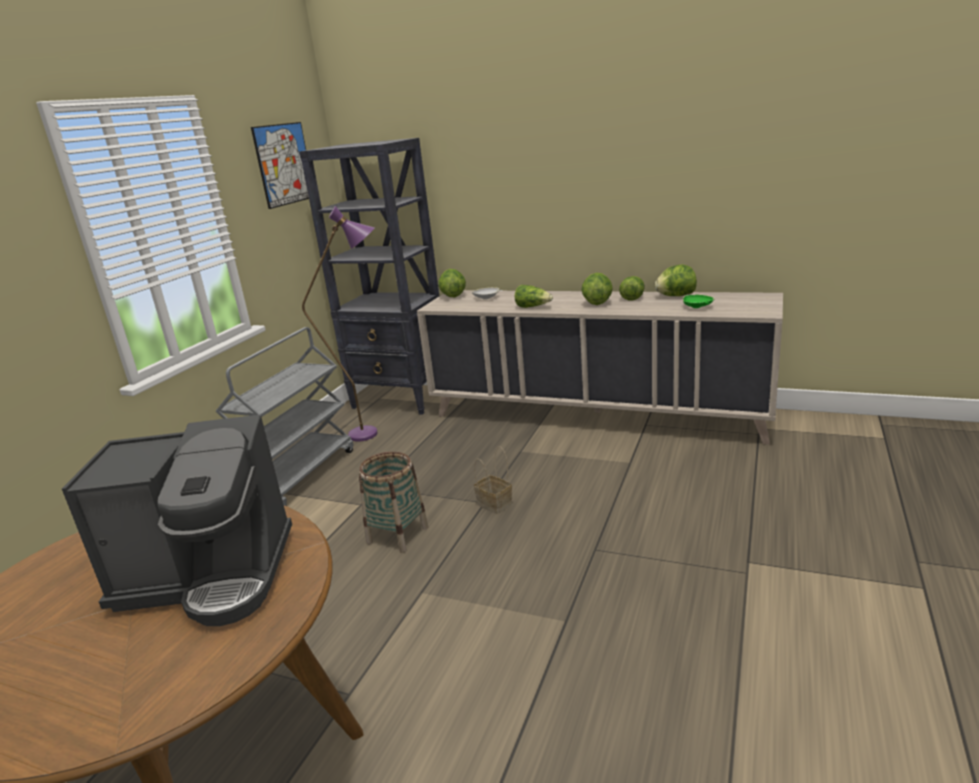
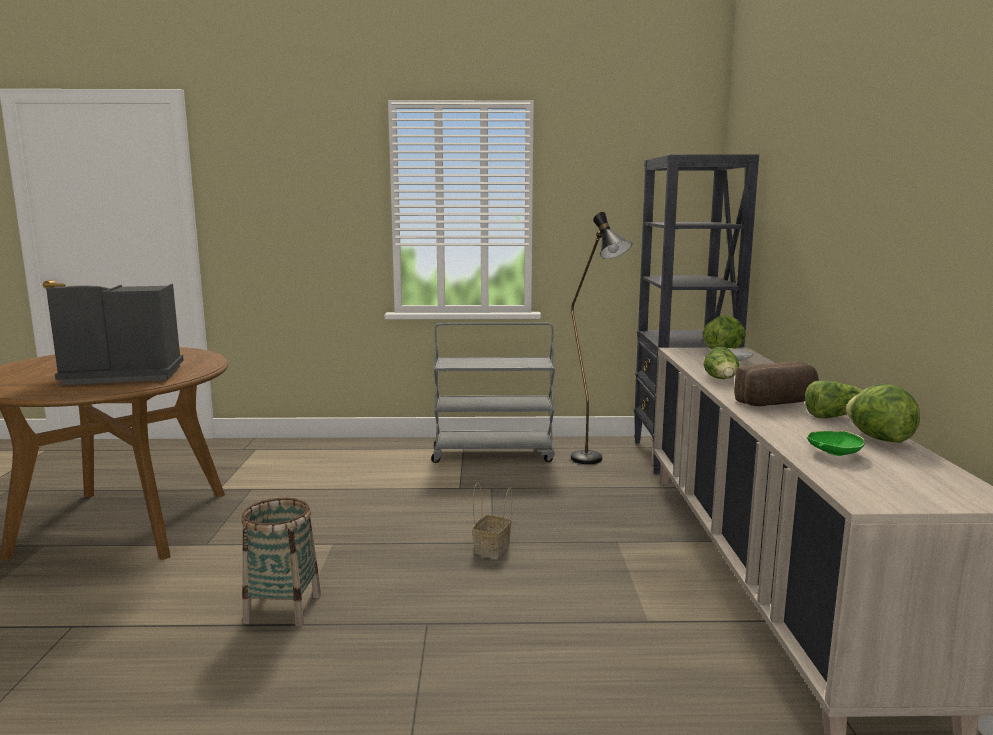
camera: 65 degrees right, 10 degrees down
coffee machine [62,415,292,626] -> coffee machine turned 105 degrees clockwise [46,284,184,385]
picture [251,122,309,209] -> none
purple floor lamp [302,206,378,442] -> black floor lamp [571,212,632,464]
basket [359,452,429,553] -> basket moved to [242,498,321,627]
lettuce [581,273,613,305] -> bread [734,361,819,406]

